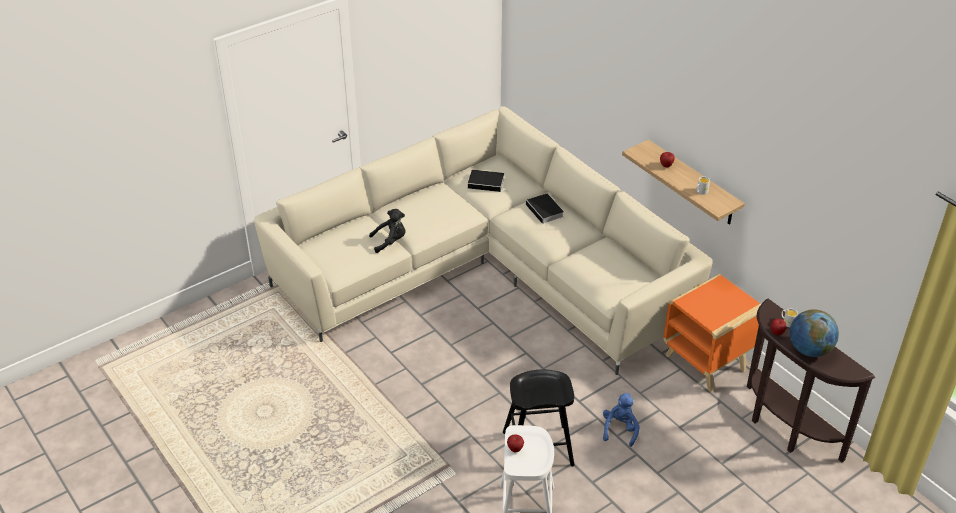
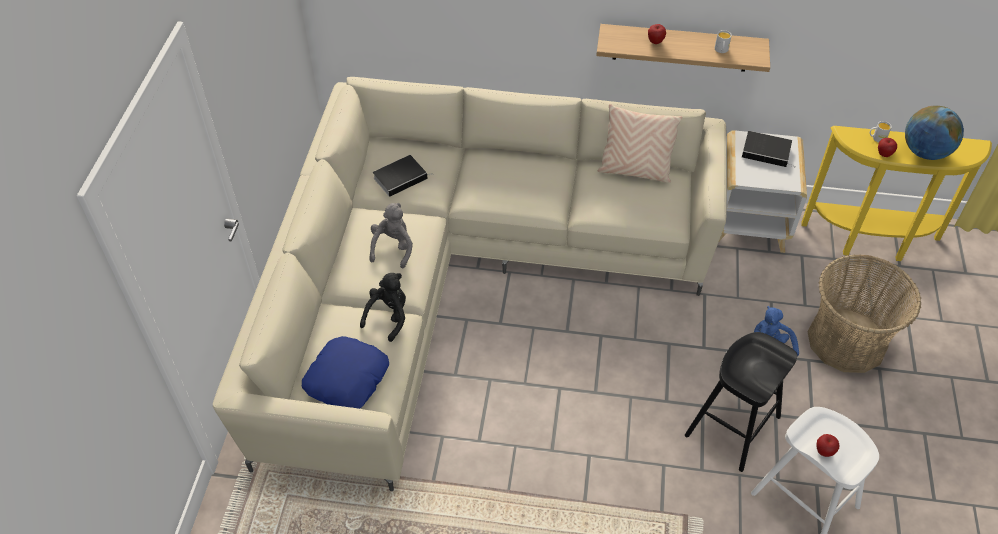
camera: 45 degrees left, 10 degrees up
book [526,194,564,225] -> book moved to [742,131,795,167]
orange side table [663,274,761,392] -> white side table [719,131,807,253]
brown console table [747,299,875,462] -> yellow console table [801,126,992,261]
none -> blue pillow [302,336,389,409]
none -> grey plush toy [370,203,413,268]
none -> beige pillow [598,104,683,183]
none -> basket [808,254,921,373]

